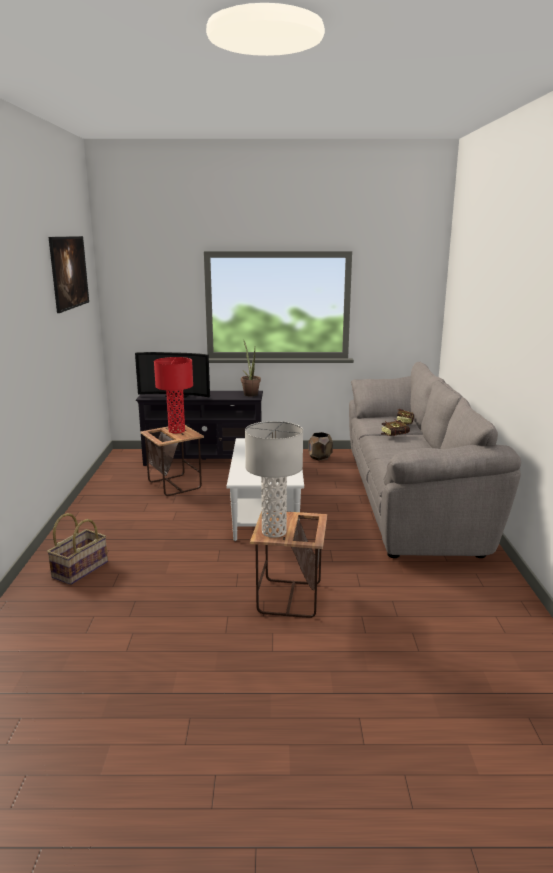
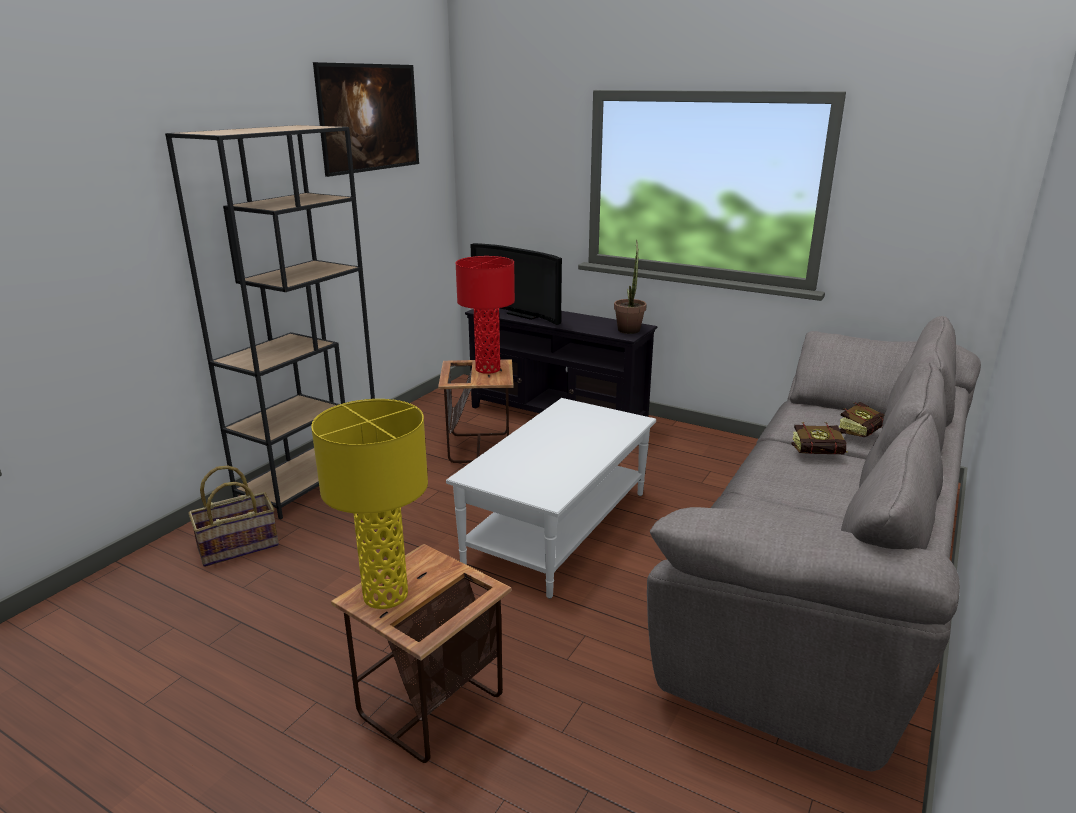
camera: 30 degrees right, 5 degrees up
white table lamp [245,421,303,538] -> yellow table lamp [311,399,428,609]
brown planter [308,432,333,461] -> none
none -> bookcase [165,125,375,520]

